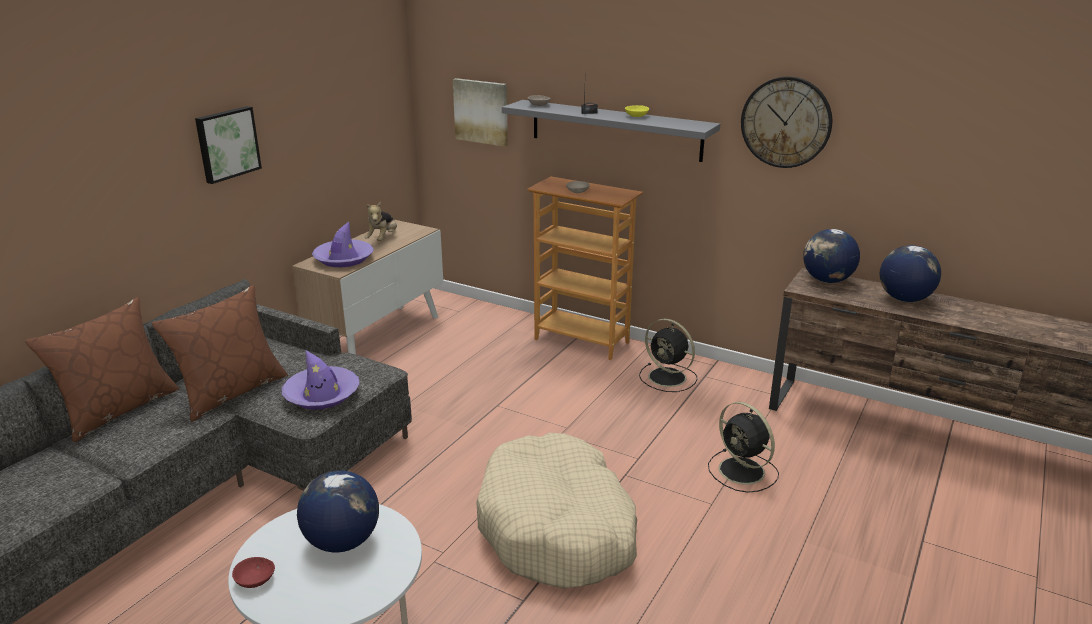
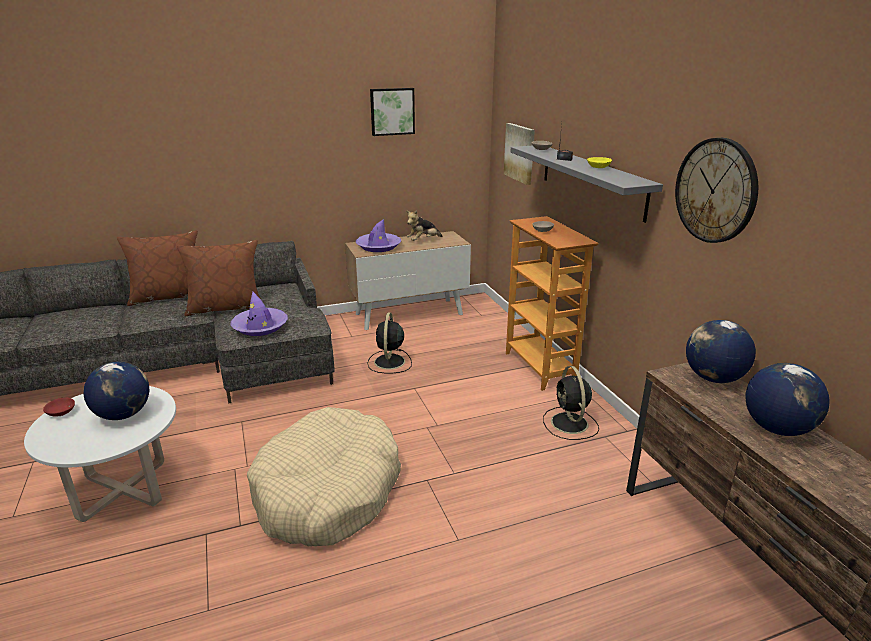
camera: 40 degrees right, 0 degrees up
picture [195,106,262,184] -> picture moved to [370,88,415,136]
black fan [708,402,779,493] -> black fan moved to [367,312,412,373]

